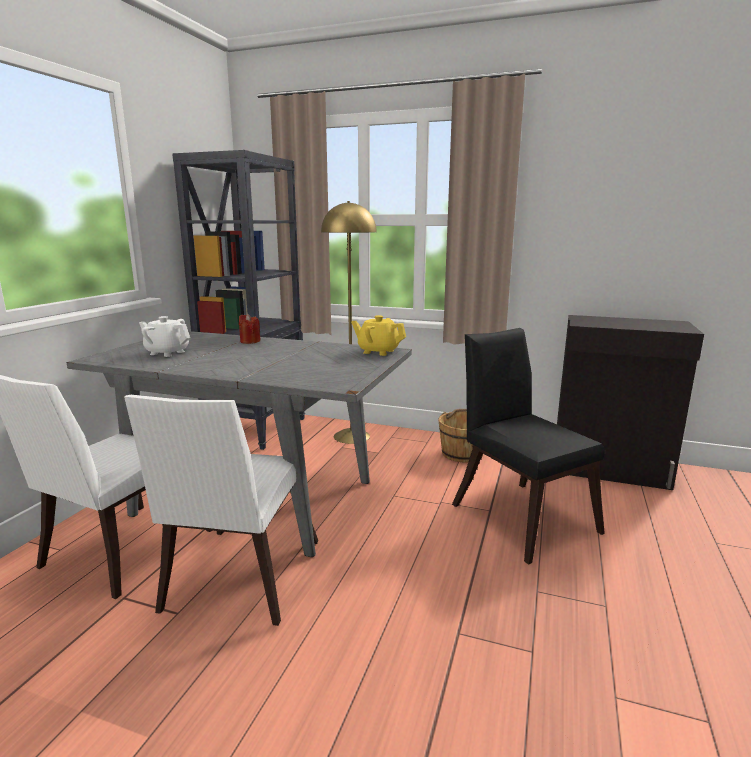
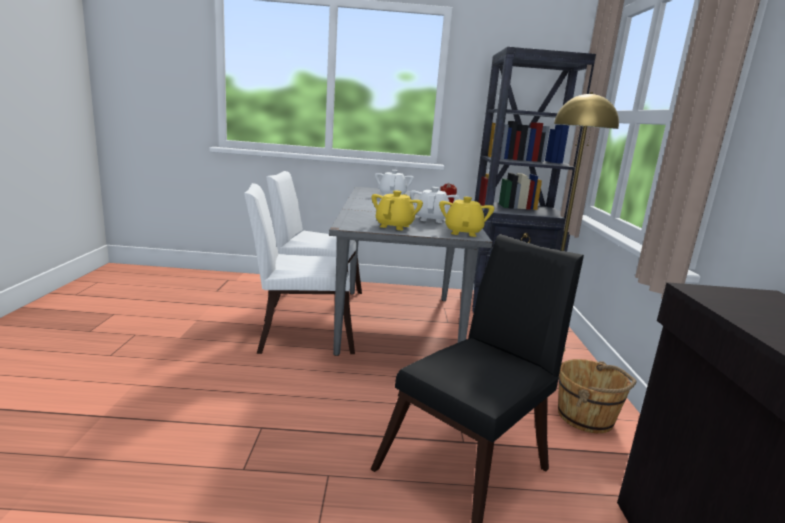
camera: 70 degrees right, 0 degrees up
none -> yellow teapot [372,190,423,230]
none -> white teapot [410,187,459,223]

